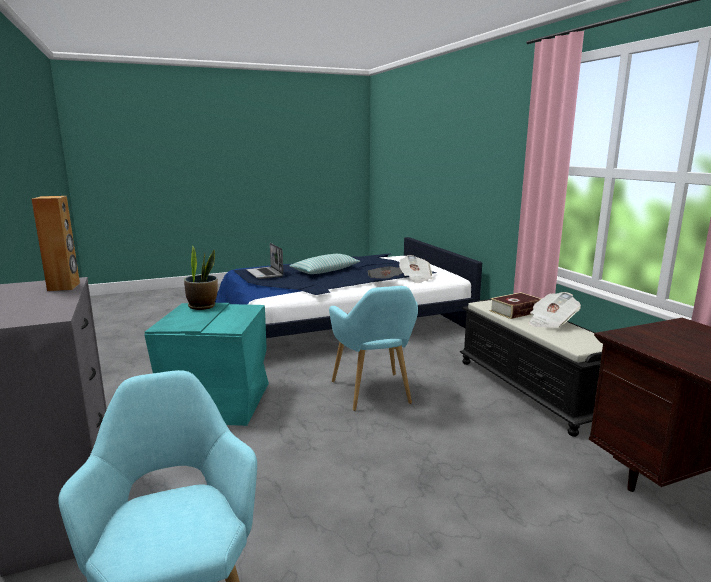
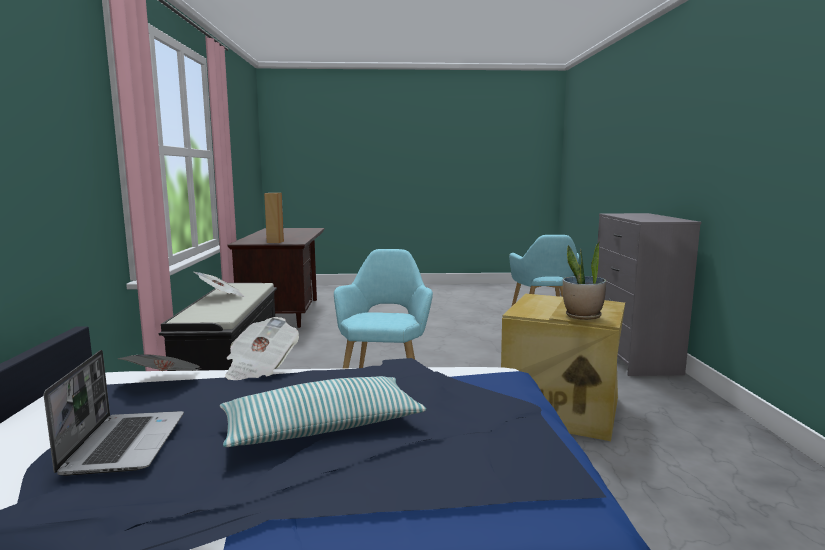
camera: 160 degrees left, 5 degrees down
brown speaker [31,196,80,291] -> brown speaker moved to [264,193,284,243]
turquoise storage box [144,303,269,426] -> beige storage box [501,294,625,441]
laptop [246,243,284,279] -> laptop moved to [44,350,184,476]
book [490,292,541,319] -> none

